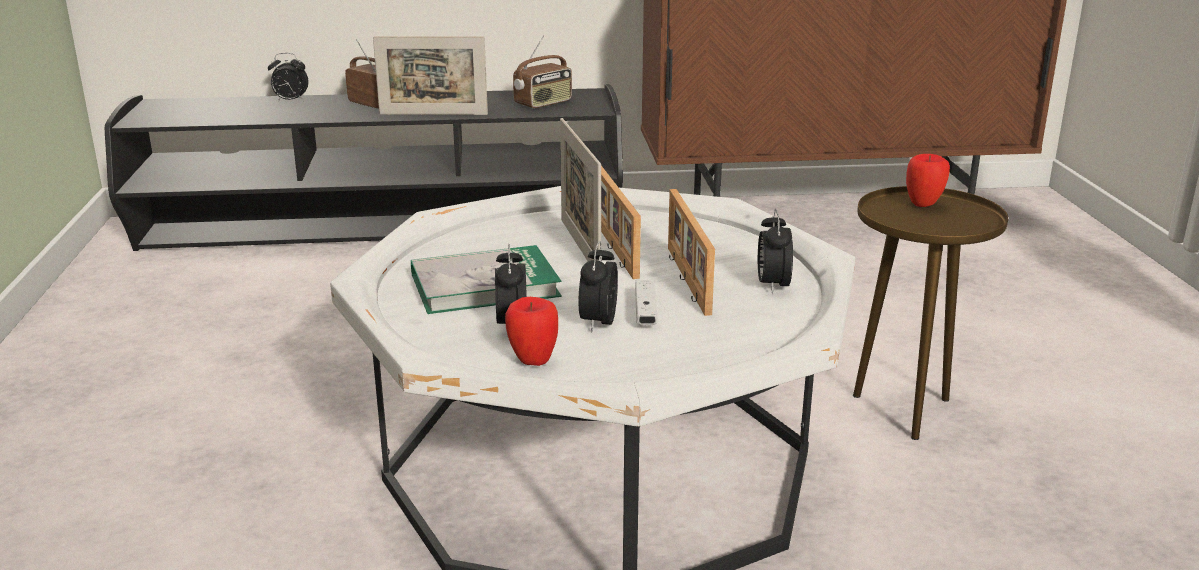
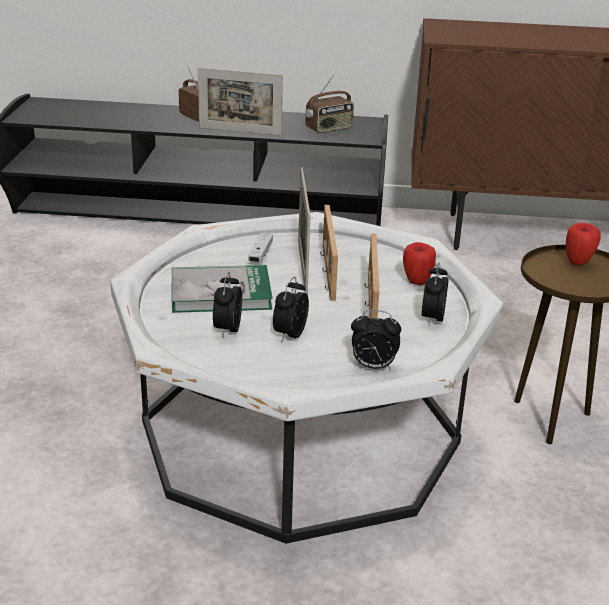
camera: 10 degrees right, 5 degrees up
alarm clock [268,53,309,102] -> alarm clock moved to [351,310,401,370]
apple [505,297,558,366] -> apple moved to [403,242,436,285]
white game controller [635,280,658,326] -> white game controller moved to [248,233,273,263]

